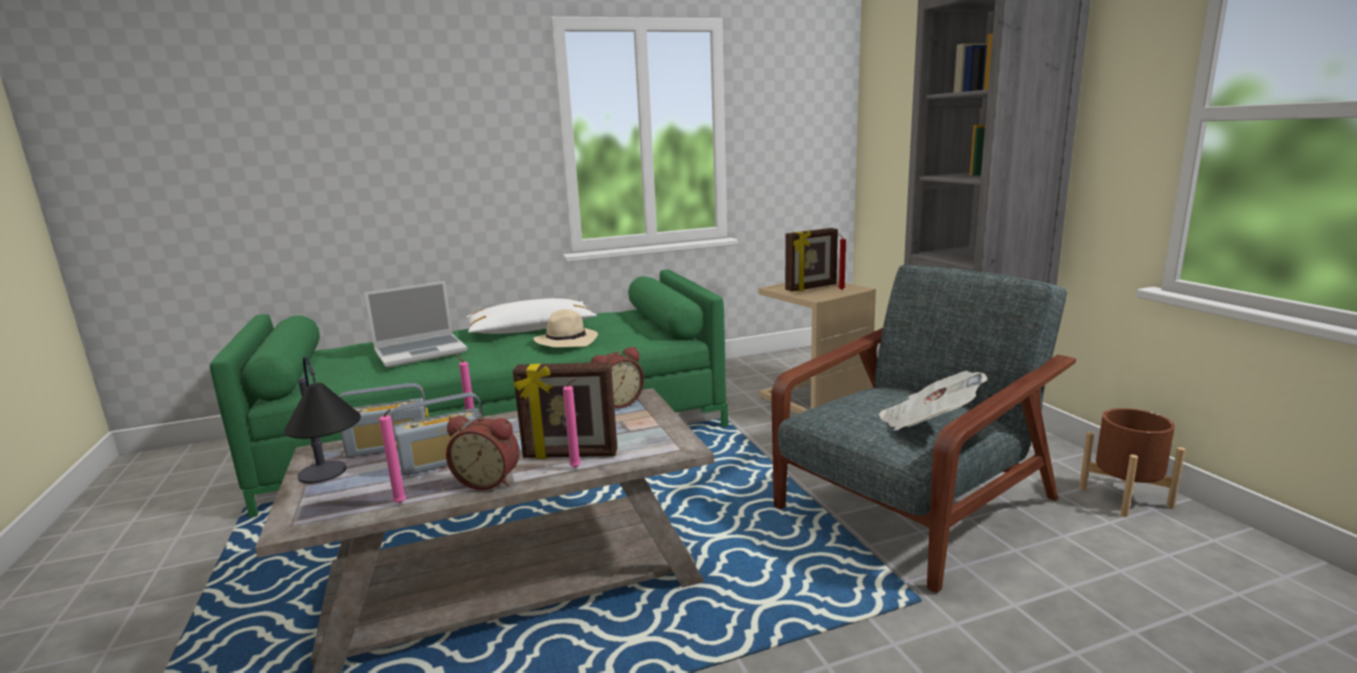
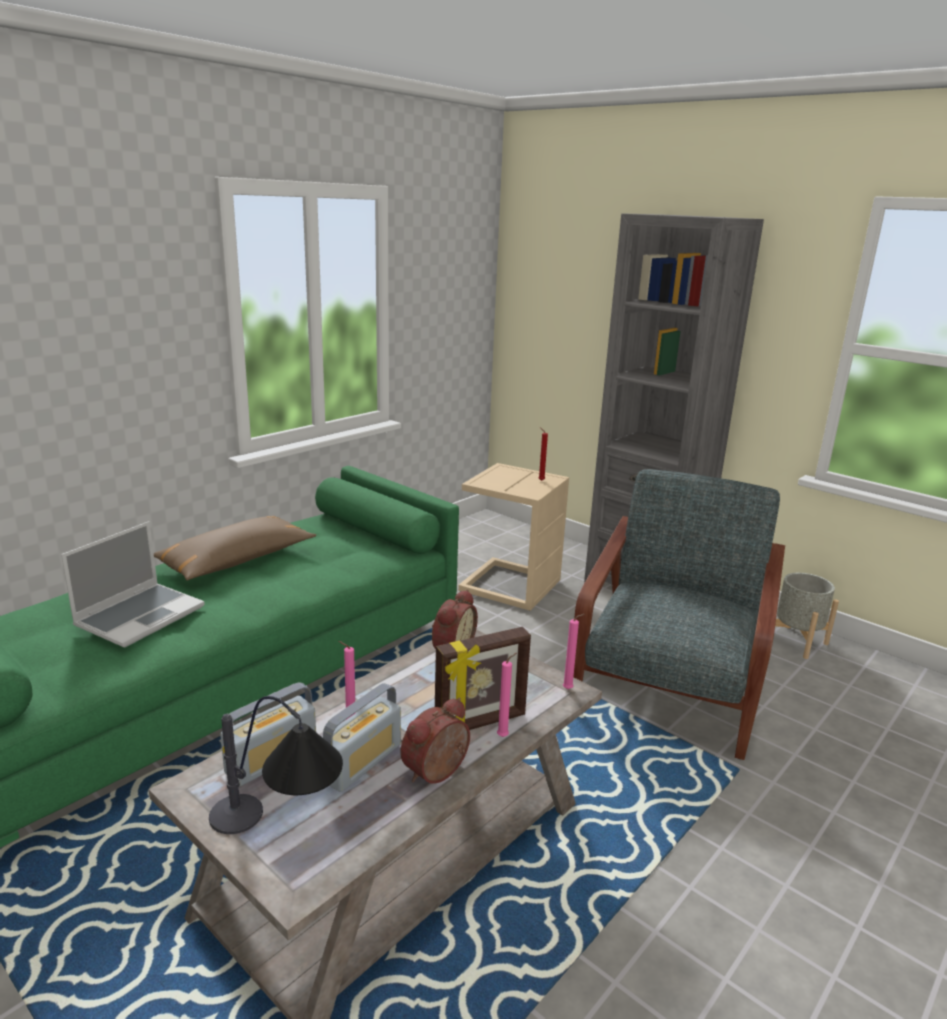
camera: 30 degrees left, 5 degrees up
pink candle [379,409,406,503] -> pink candle moved to [563,614,584,689]
alarm clock [446,416,520,490] -> alarm clock turned 150 degrees clockwise [401,698,470,784]
white pillow [466,298,597,334] -> brown pillow [154,516,316,581]
beige hat [533,309,598,347] -> none
picture frame [785,228,838,292] -> none
newspaper [879,371,988,431] -> none
brown planter [1079,408,1185,517] -> grey planter [775,573,839,659]

